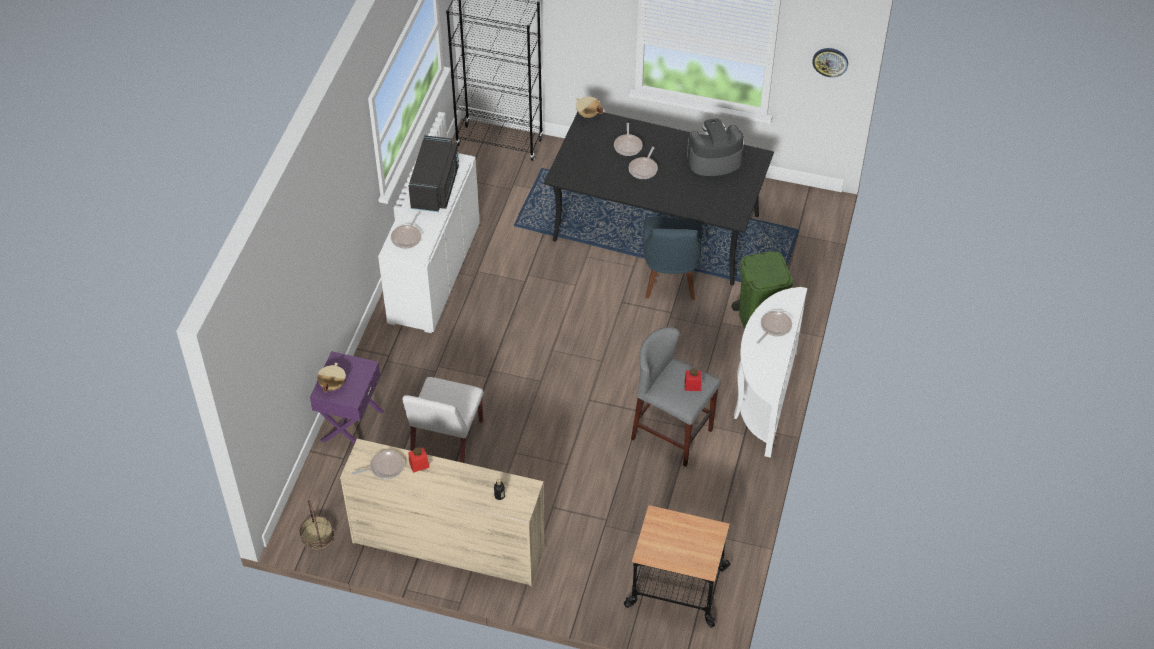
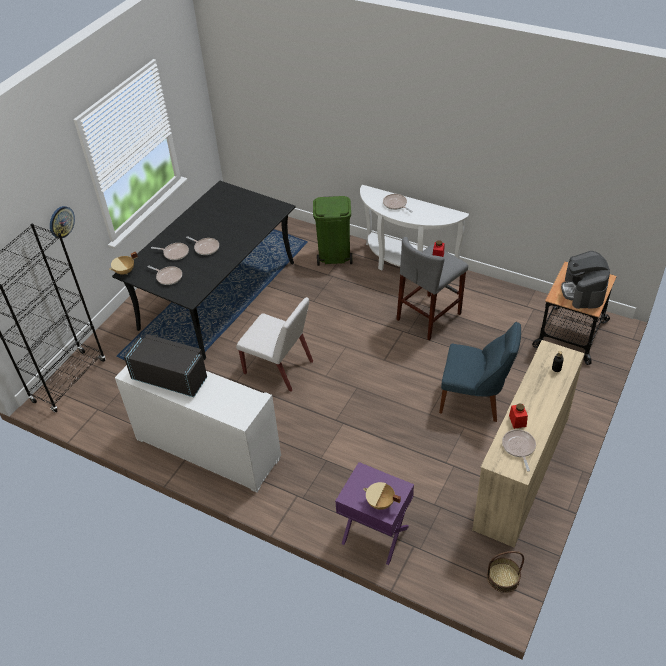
camera: 75 degrees left, 5 degrees down
frying pan [391,213,421,249] -> frying pan moved to [148,266,182,285]
white chair [403,377,483,463] -> white chair moved to [236,297,313,392]
blue chair [643,217,702,300] -> blue chair moved to [439,322,521,422]
coffee machine [687,119,744,176] -> coffee machine moved to [561,251,610,309]
wall clock [812,48,848,77] -> wall clock moved to [50,206,75,238]

